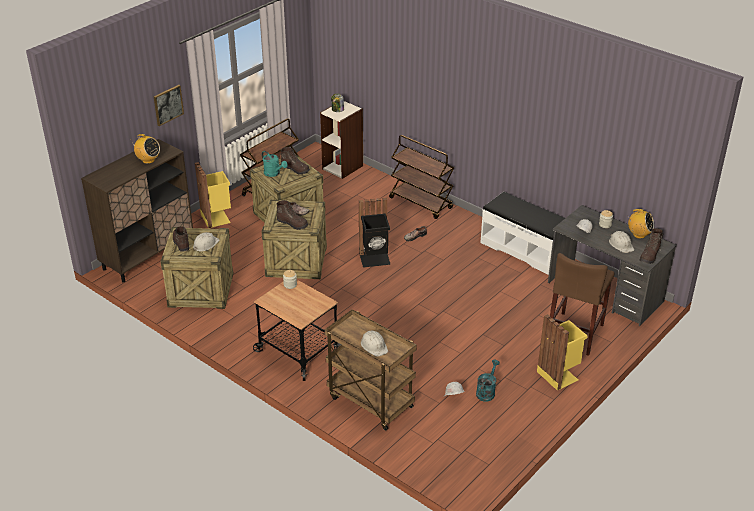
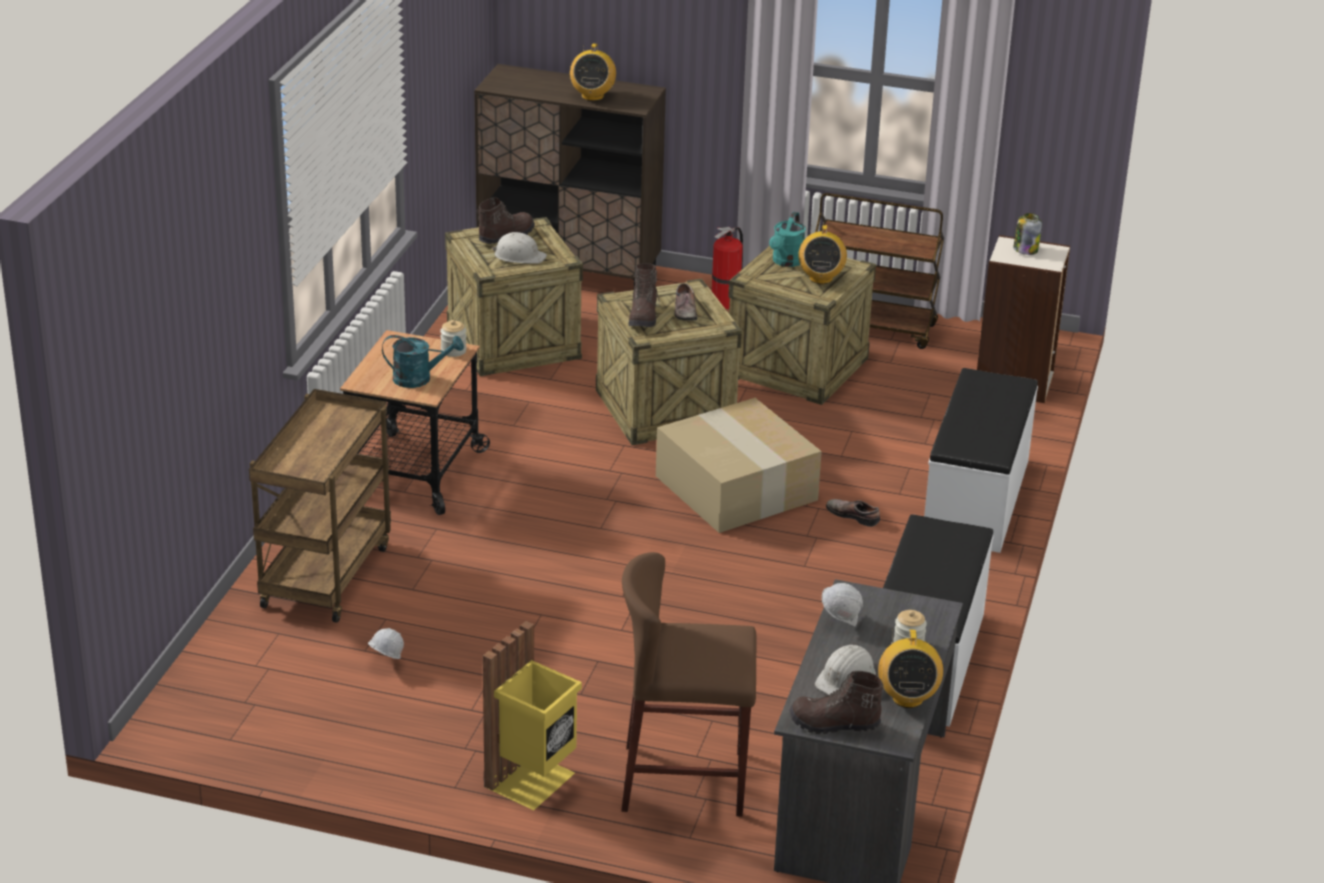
camera: 65 degrees right, 5 degrees down
picture [154,85,184,126] -> none
yellow trash can [195,162,231,228] -> fire extinguisher [712,227,743,309]
brown boot [281,147,310,175] -> radio [798,225,847,284]
black trash can [359,198,391,268] -> cardboard box [656,398,822,533]
white hard hat [361,331,388,357] -> none
brown cart [389,135,454,219] -> white bench [924,368,1038,553]
turquoise watering can [476,360,500,401] -> turquoise watering can moved to [382,335,464,388]

